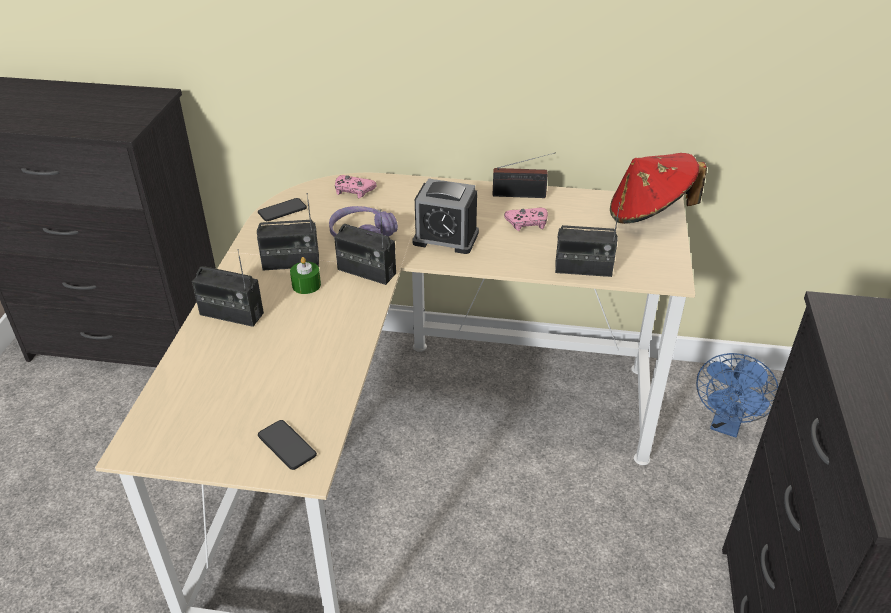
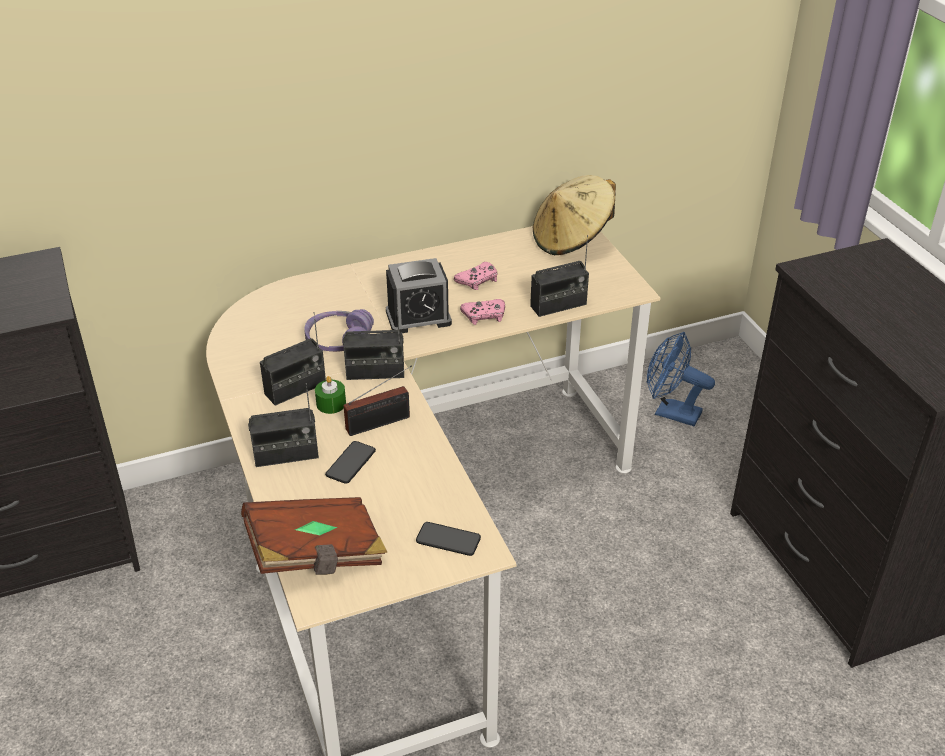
camera: 30 degrees left, 0 degrees up
phone [258,198,307,221] -> phone moved to [325,441,376,484]
pink game controller [335,175,377,198] -> pink game controller moved to [460,299,505,325]
radio [492,152,556,198] -> radio moved to [344,365,412,436]
red hat [610,153,707,224] -> beige hat [533,175,616,255]
blue fan [696,353,779,437] -> blue fan turned 120 degrees clockwise [647,332,715,426]
none -> brown book [241,497,388,575]

